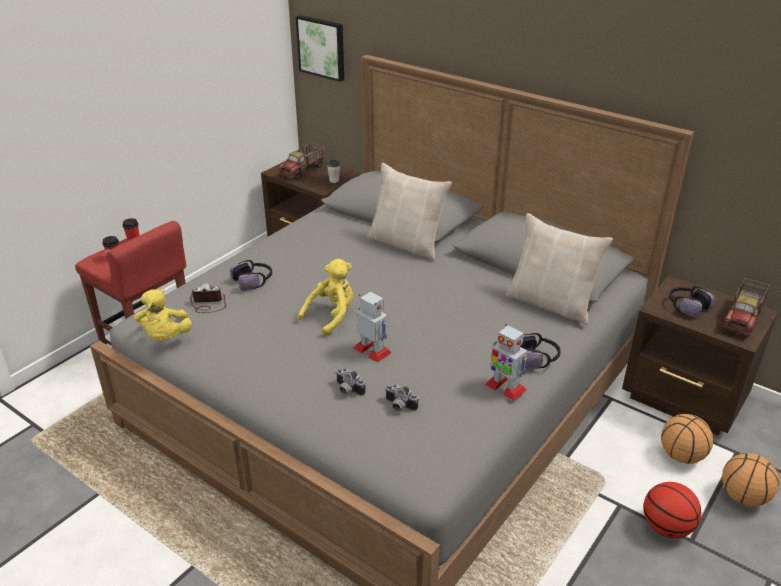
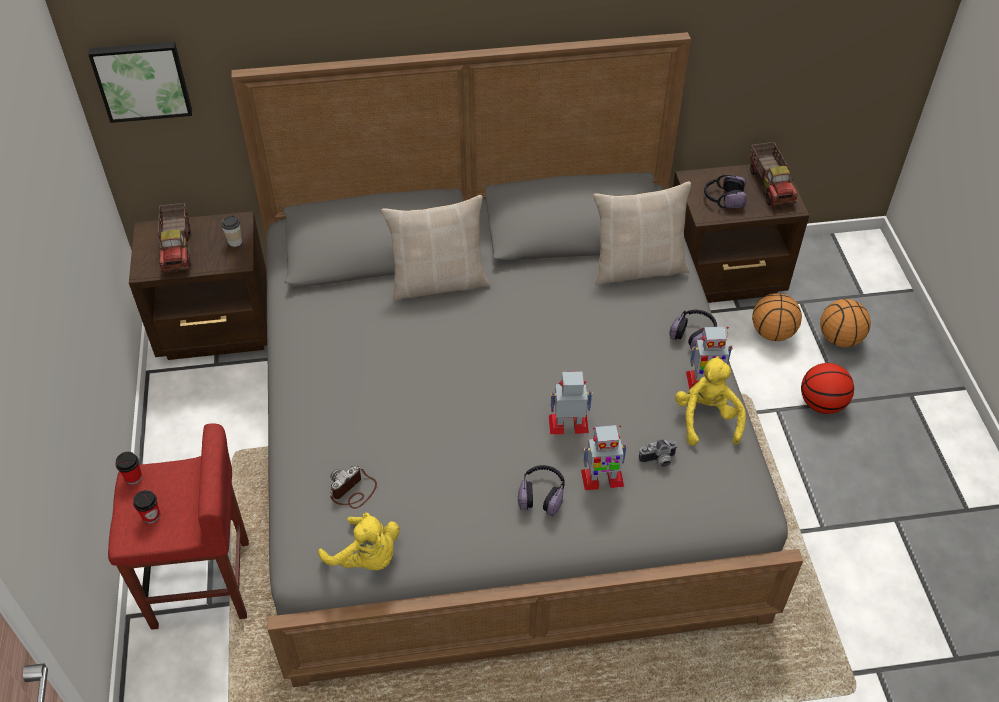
camera: 45 degrees left, 15 degrees up
headphones [230,260,272,291] -> headphones moved to [518,465,565,516]
yellow plush toy [298,259,353,337] -> yellow plush toy moved to [675,356,746,446]
camera [336,367,366,396] -> toy robot [581,425,628,490]

